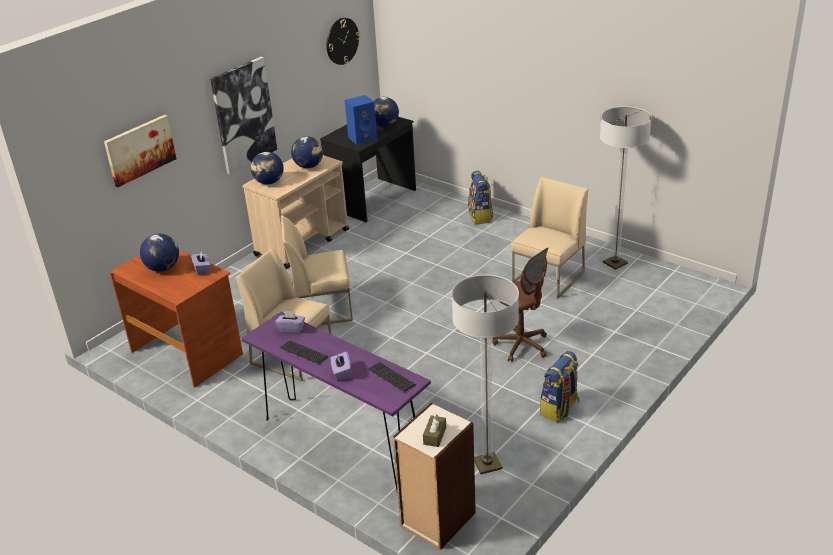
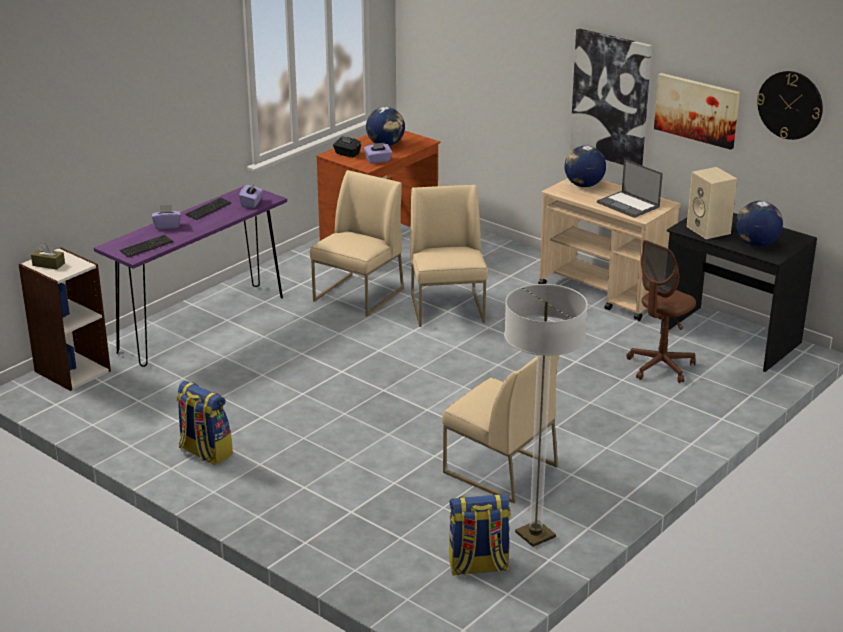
camera: 90 degrees right, 5 degrees down
picture [104,115,176,187] -> picture moved to [654,73,740,150]
globe [291,136,323,168] -> laptop [597,159,663,218]
blue speaker [345,95,377,145] -> beige speaker [687,167,737,239]
floor lamp [452,275,519,474] -> none
backpack [468,171,494,224] -> backpack moved to [449,494,511,576]
brown office chair [493,248,548,362] -> brown office chair moved to [626,240,696,383]
none -> black tissue box [333,136,362,158]

